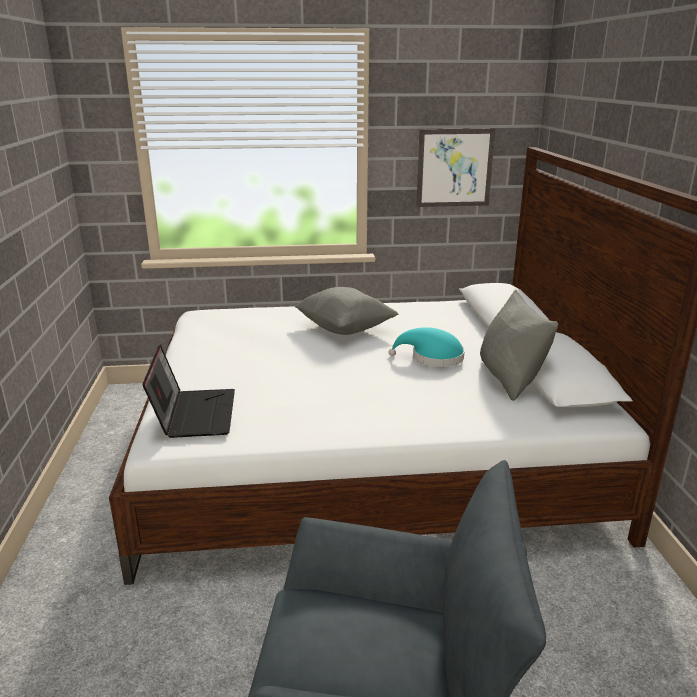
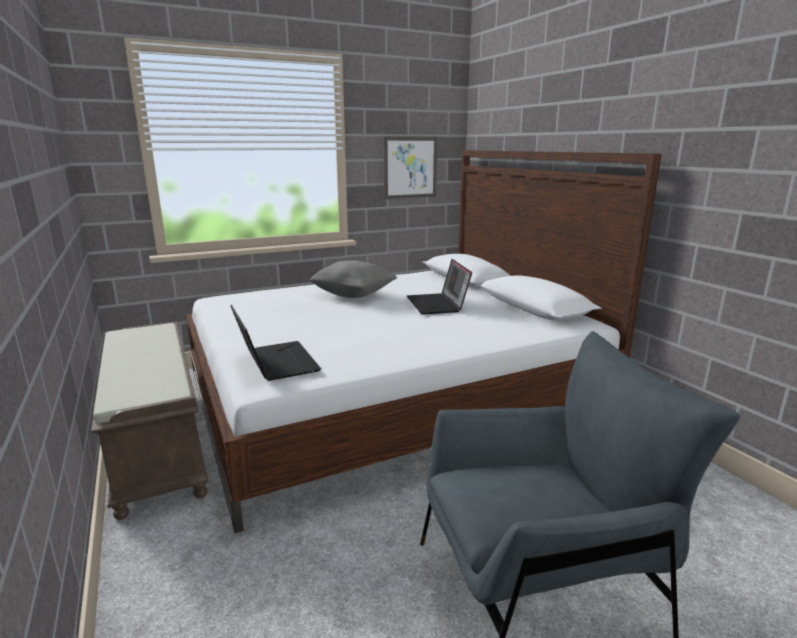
camera: 20 degrees left, 5 degrees down
turquoise hat [389,327,465,367] -> laptop [407,259,472,315]
grey pillow [480,290,558,401] -> none
none -> brown bench [91,321,209,520]

